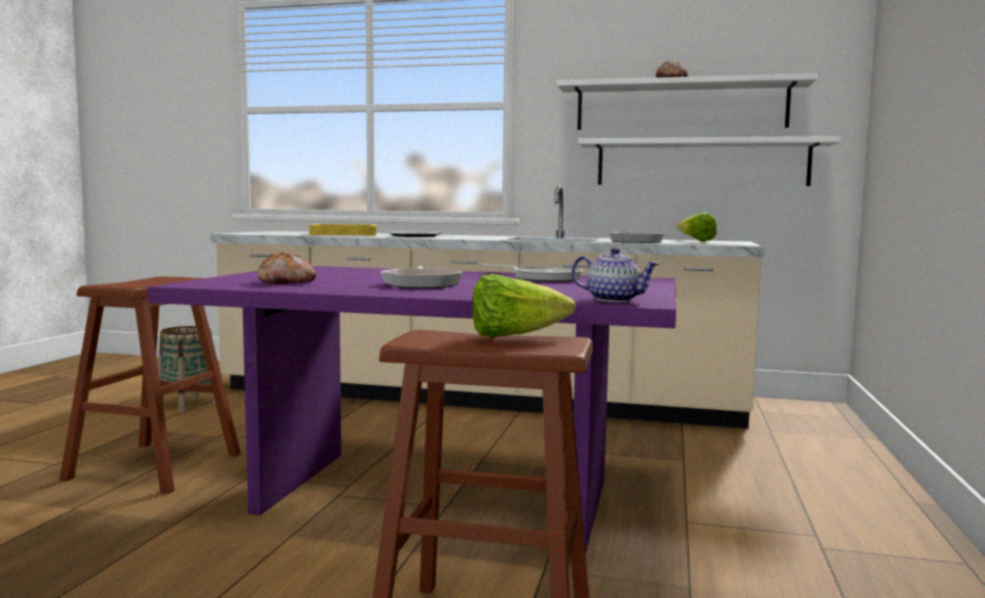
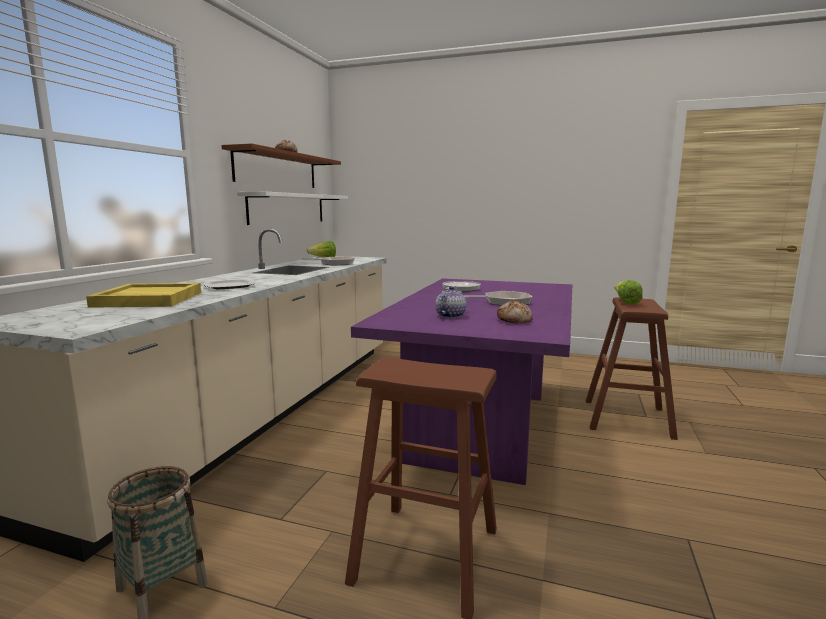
camera: 85 degrees left, 5 degrees up
white shelf [557,73,818,130] -> brown shelf [222,143,341,188]
teapot [572,248,659,302] -> teapot moved to [435,286,466,318]

